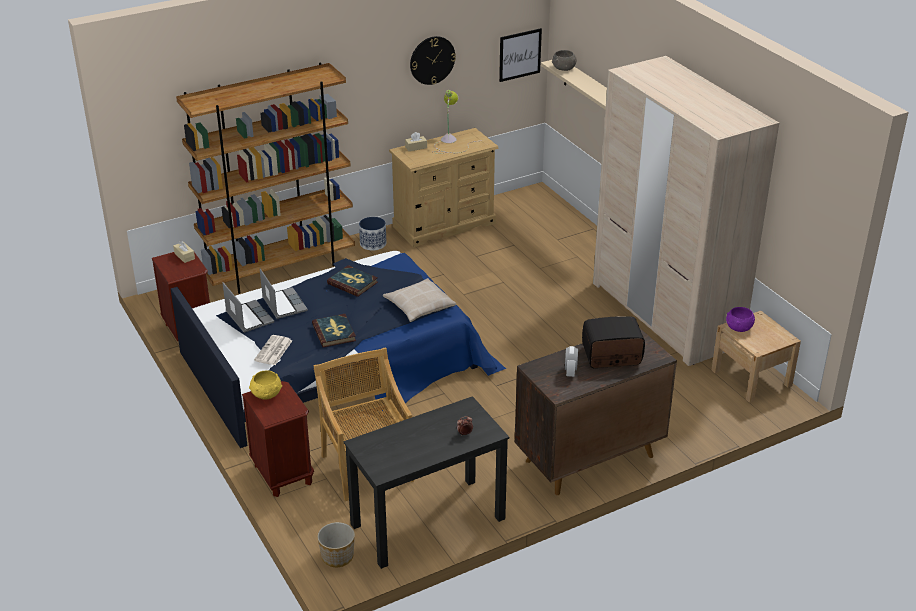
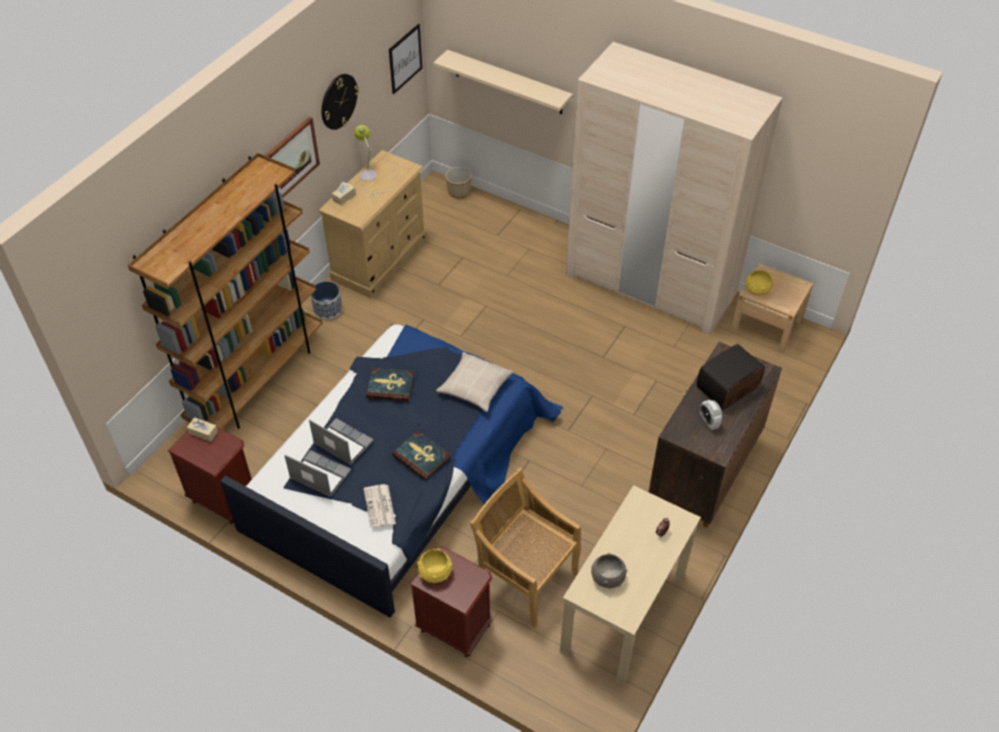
camera: 30 degrees left, 15 degrees up
planter [317,522,355,567] -> planter moved to [445,167,472,198]
black desk [344,396,509,569] -> beige desk [560,485,701,686]
grey bowl [552,50,577,71] -> grey bowl moved to [591,553,627,588]
purple bowl [726,307,755,332] -> yellow bowl [745,270,774,295]
none -> picture [265,117,320,198]

